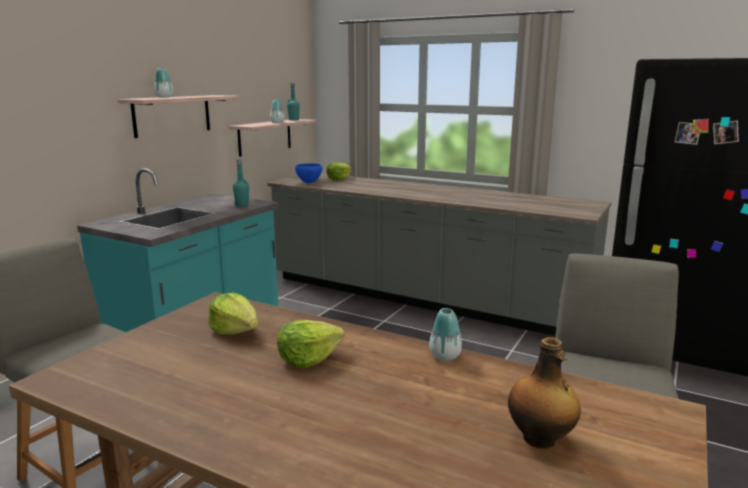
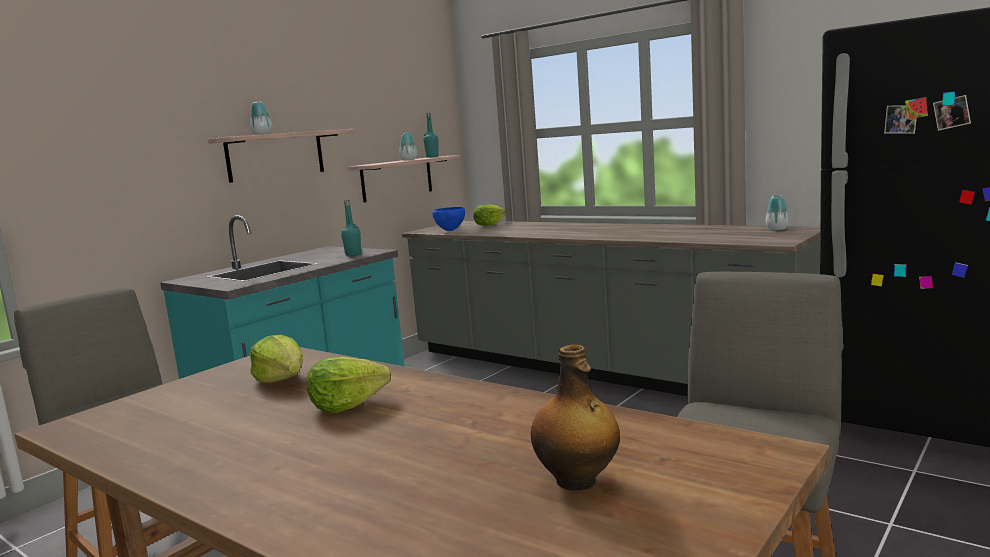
camera: 10 degrees right, 5 degrees down
vase [429,308,462,361] -> vase moved to [766,195,789,230]

